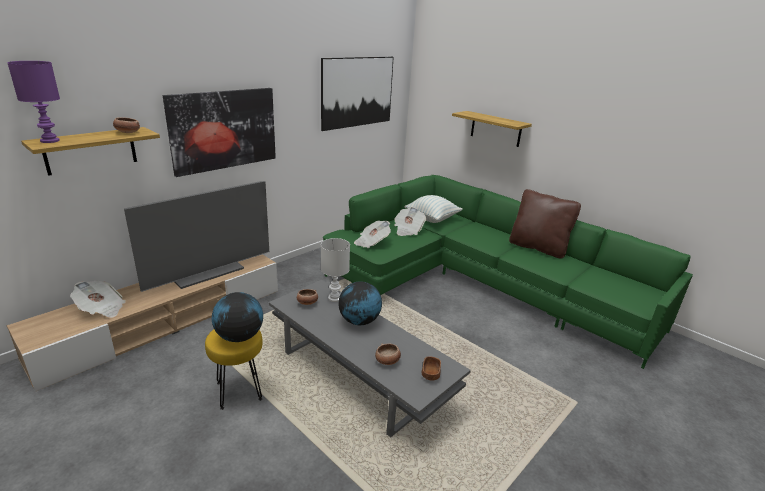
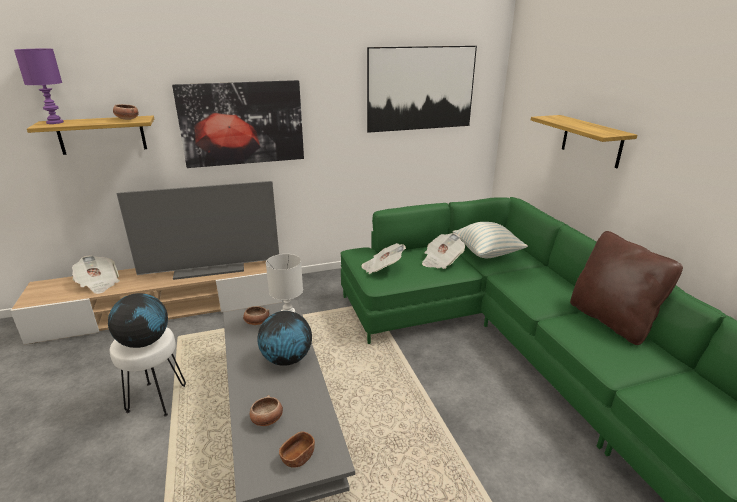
camera: 30 degrees right, 0 degrees up
yellow stool [205,329,263,410] -> white stool [110,327,186,417]

